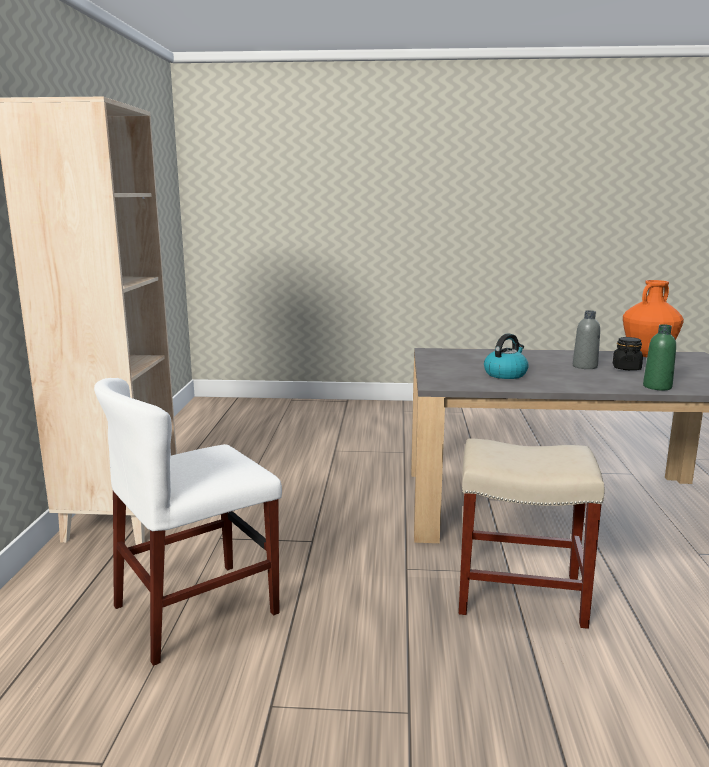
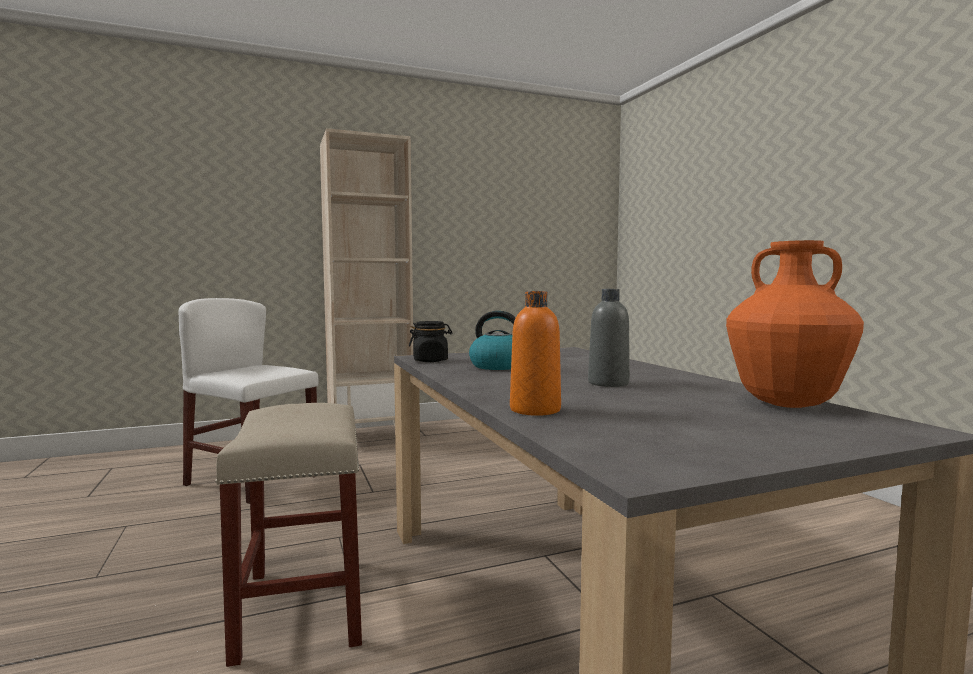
camera: 65 degrees right, 10 degrees down
black jar [613,337,643,370] -> black jar moved to [409,321,452,362]
green bottle [643,324,676,391] -> orange bottle [510,291,561,416]

